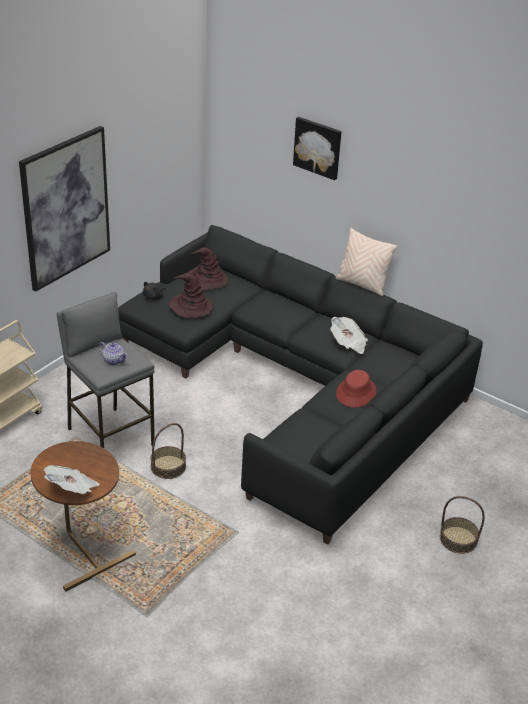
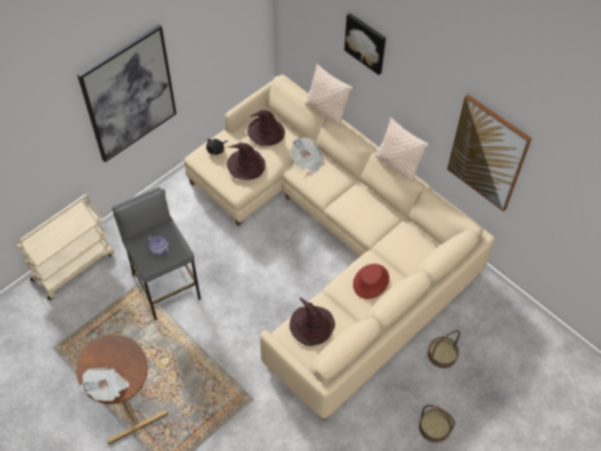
camera: 10 degrees right, 20 degrees up
black sofa [118,225,483,545] -> beige sofa [184,74,495,421]
basket [150,423,186,479] -> basket moved to [428,330,460,368]
newspaper [330,317,368,354] -> newspaper moved to [290,138,324,174]
none -> brown hat [289,298,335,346]
none -> beige pillow [305,64,353,126]
none -> picture [447,94,532,212]

